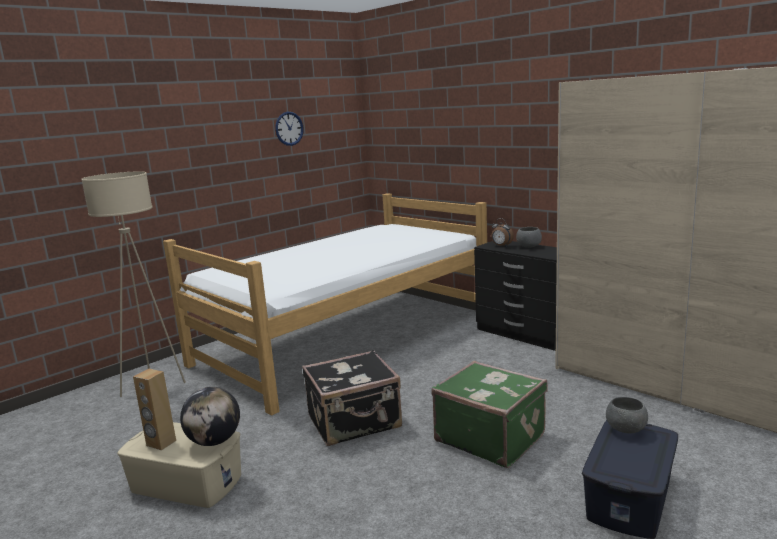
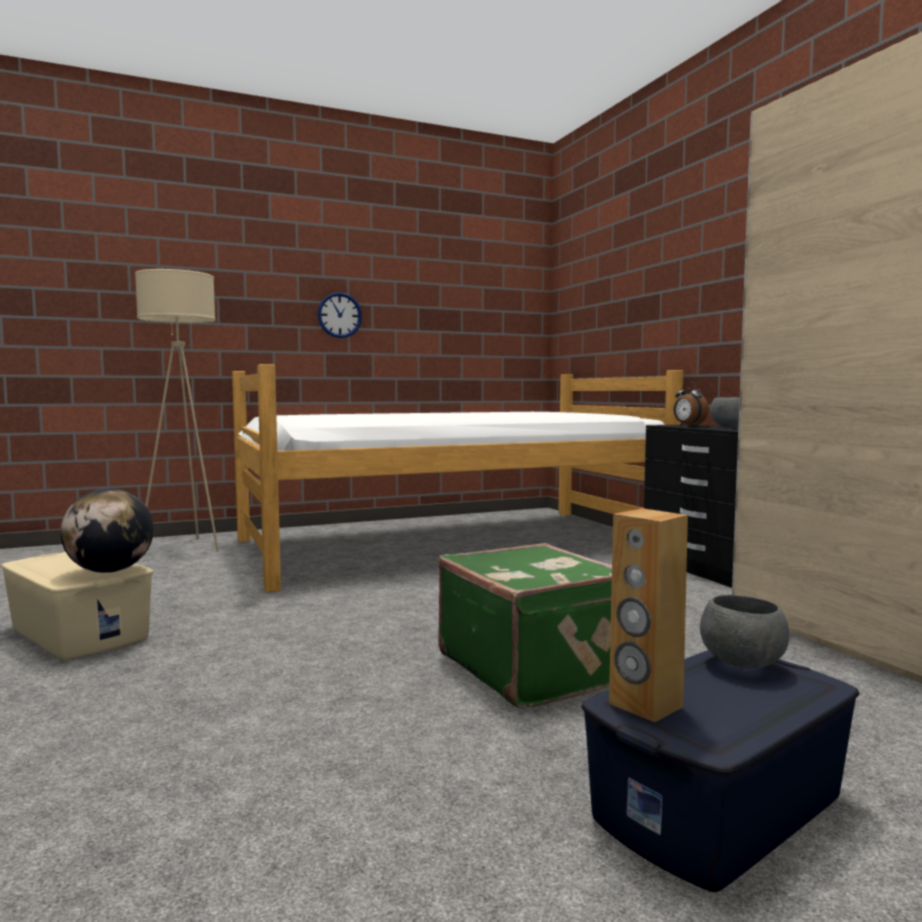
camera: 20 degrees right, 10 degrees down
brown speaker [133,369,176,450] -> brown speaker moved to [609,508,688,722]
wall clock [275,112,304,146] -> wall clock moved to [317,292,362,338]
black suitcase [302,350,402,446] -> none

